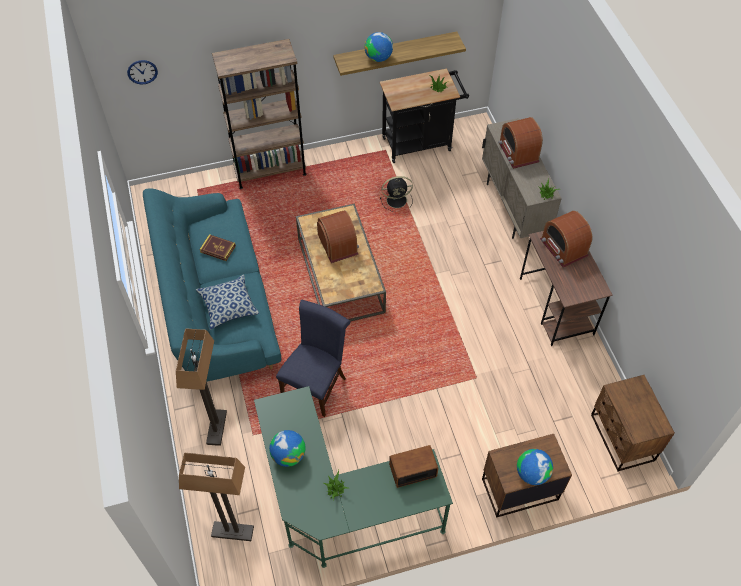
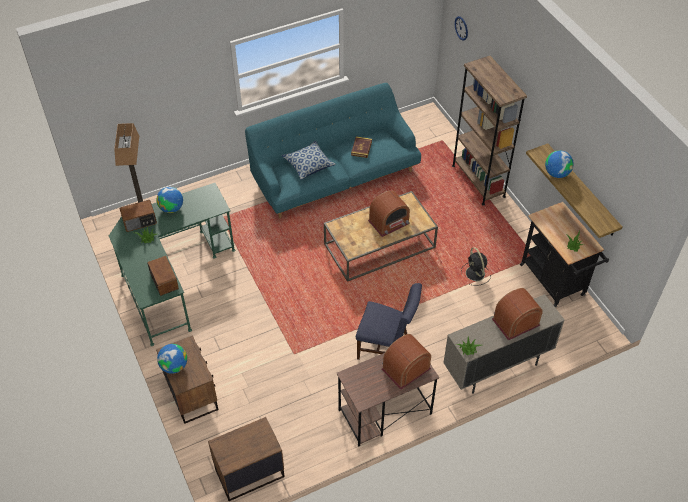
camera: 80 degrees right, 5 degrees down
floor lamp [176,328,227,446] -> none
blue chair [276,300,350,417] -> blue chair moved to [356,283,422,360]
none -> radio [120,200,157,232]

